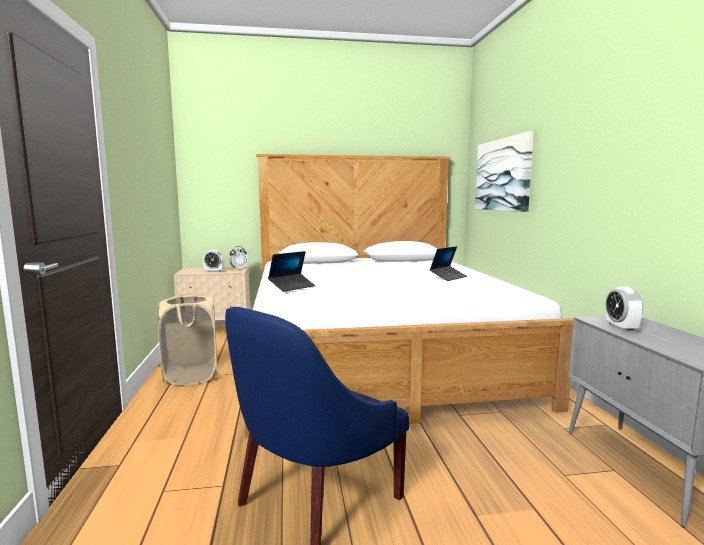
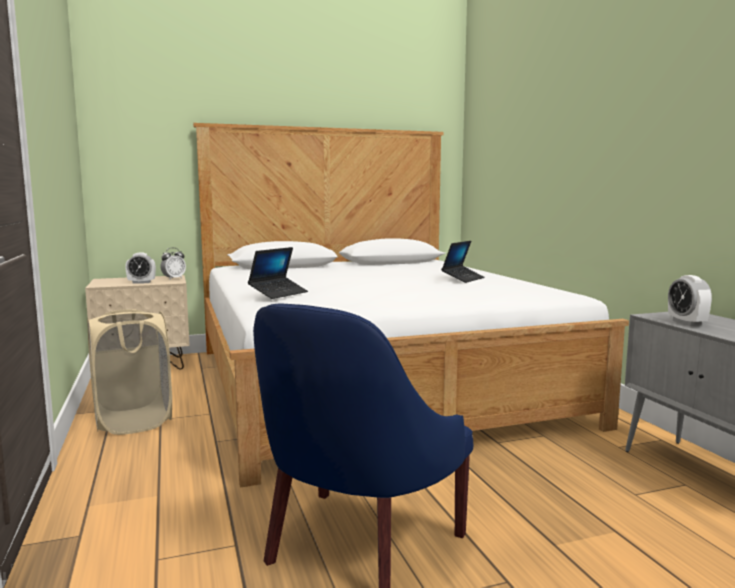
camera: 10 degrees left, 0 degrees up
picture [475,131,534,212] -> none

